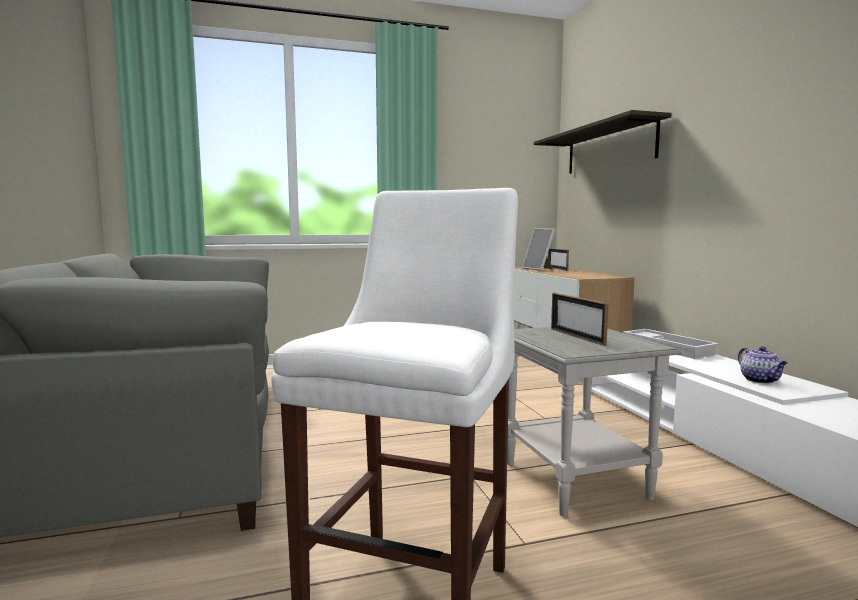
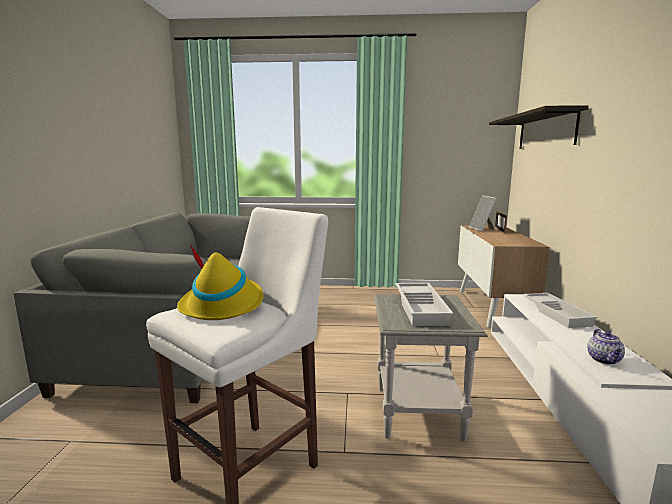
camera: 20 degrees right, 5 degrees up
picture frame [551,293,609,346] -> white tray [395,283,454,326]
none -> yellow hat [177,245,263,320]

